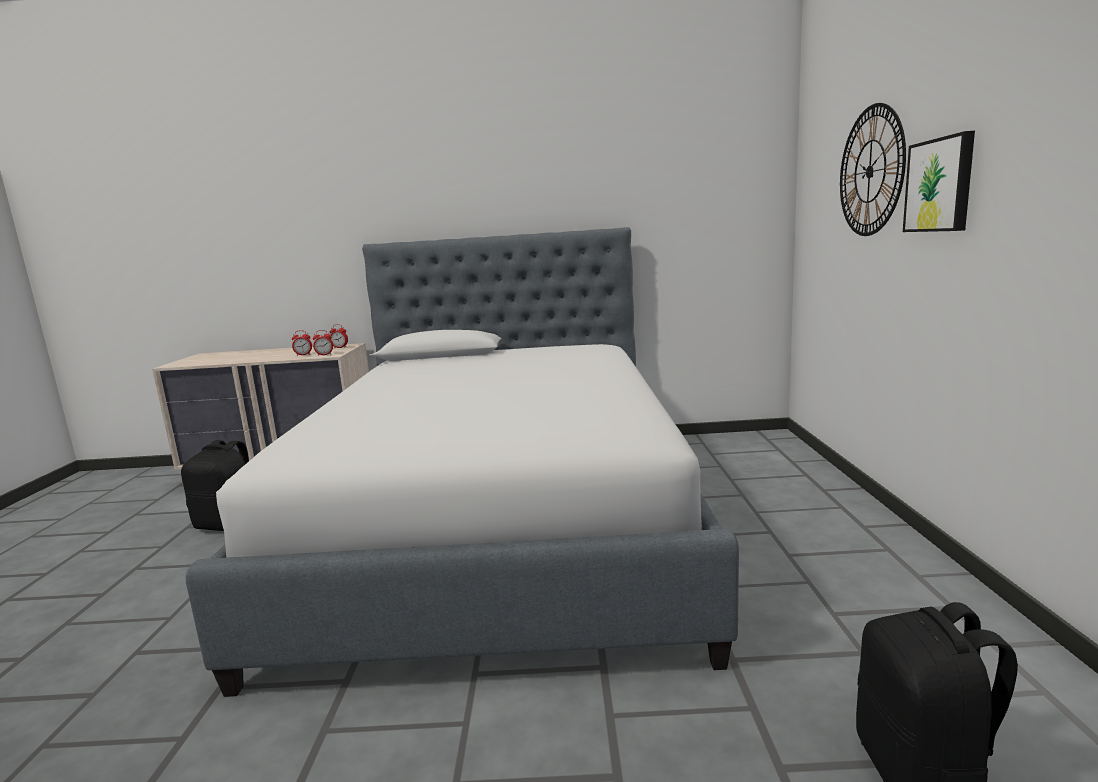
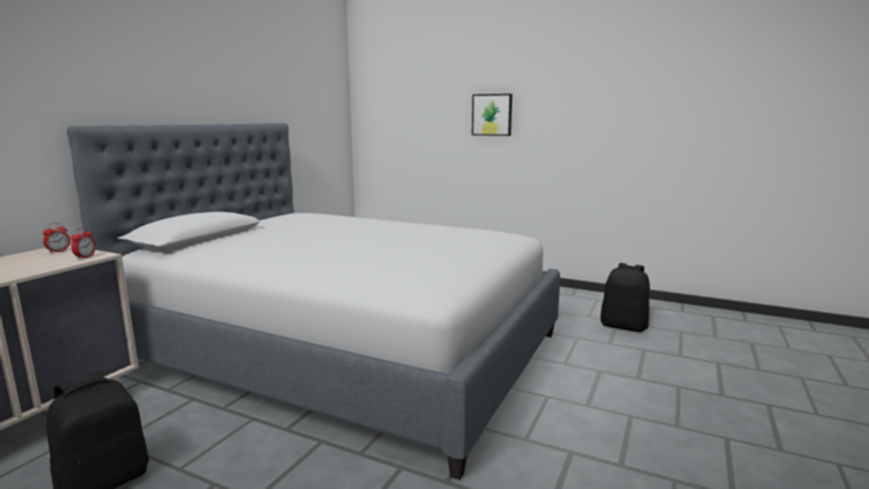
camera: 65 degrees left, 0 degrees up
alarm clock [292,330,312,356] -> none
wall clock [840,103,906,236] -> none

